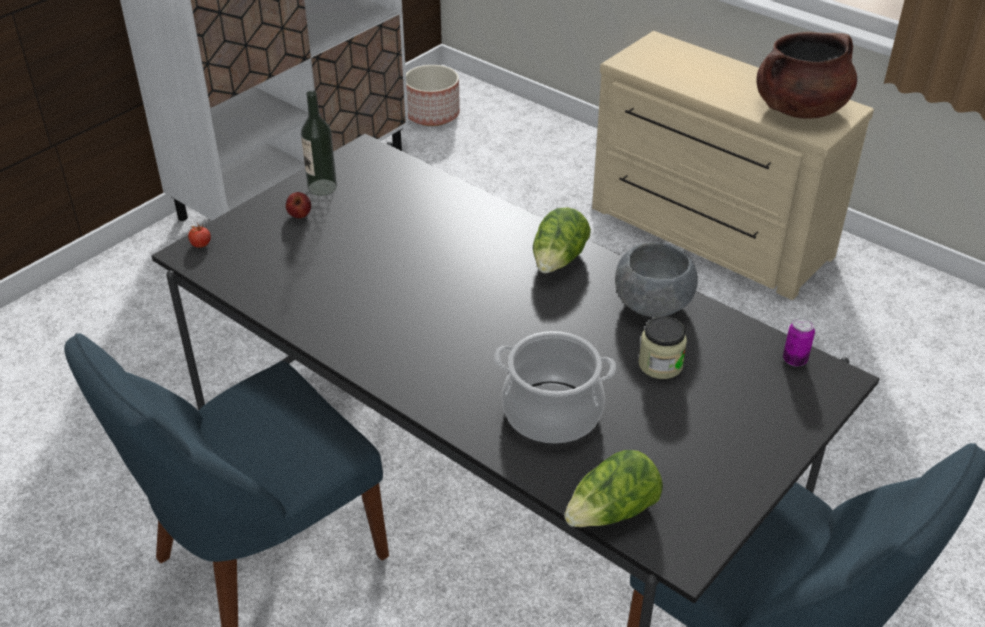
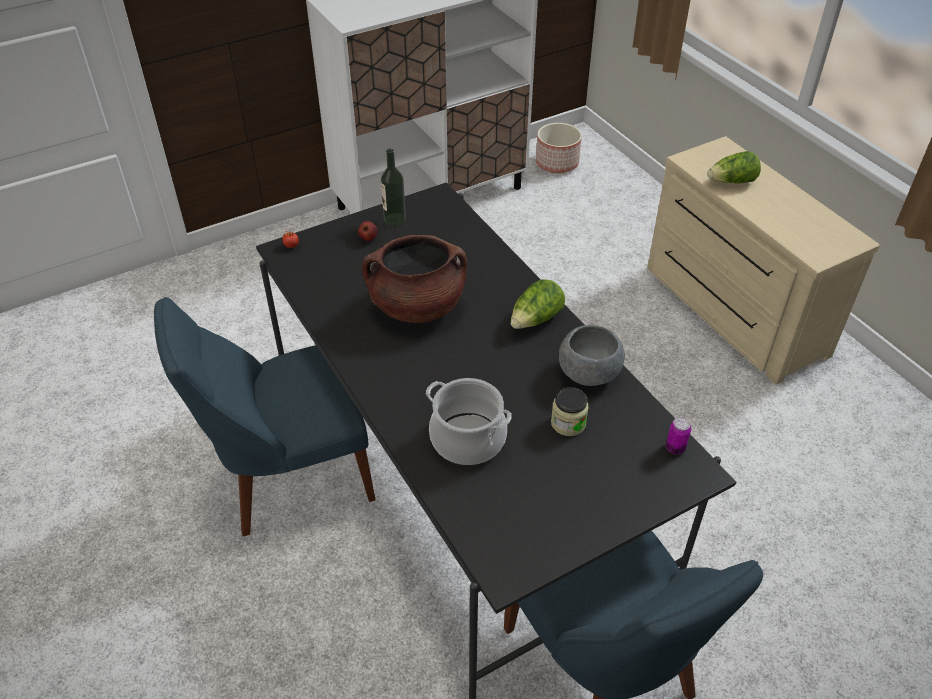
camera: 20 degrees right, 5 degrees up
lettuce [564,450,663,527] -> lettuce moved to [707,151,761,183]
brown cooking pot [756,32,857,119] -> brown cooking pot moved to [362,235,467,323]

